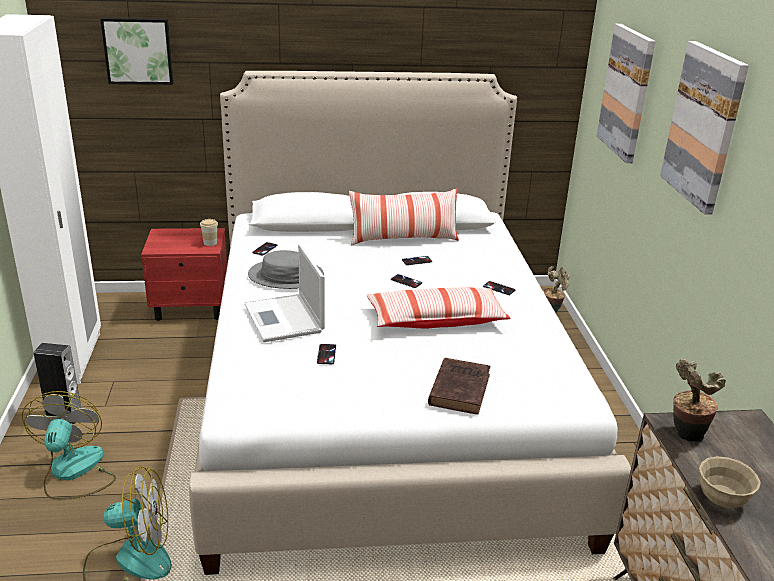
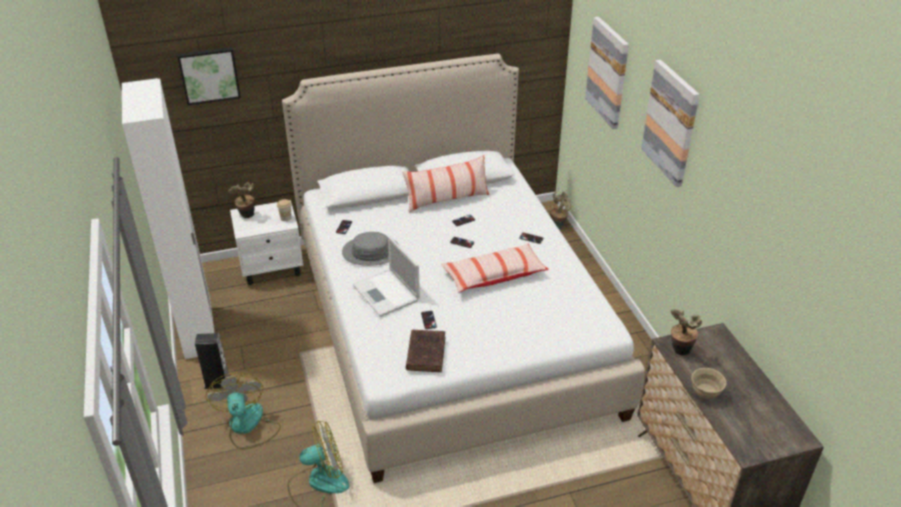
camera: 10 degrees left, 10 degrees up
red nightstand [141,228,227,321] -> white nightstand [230,200,304,285]
brown book [428,358,490,415] -> brown book moved to [406,330,446,372]
none -> potted plant [228,182,255,218]

